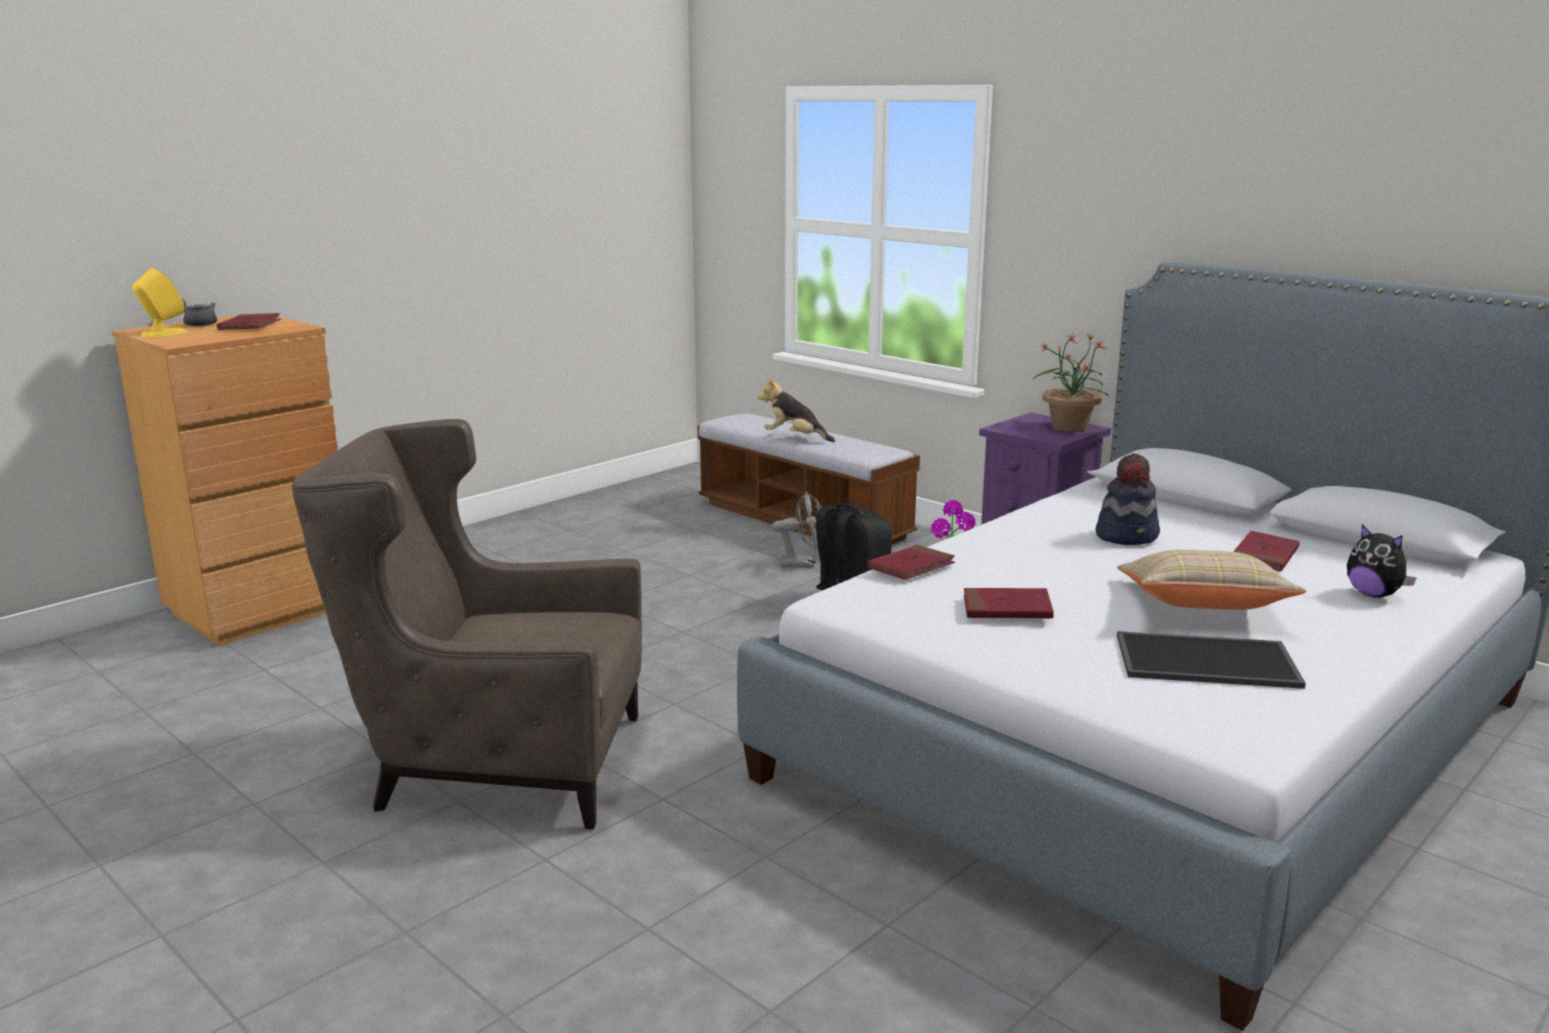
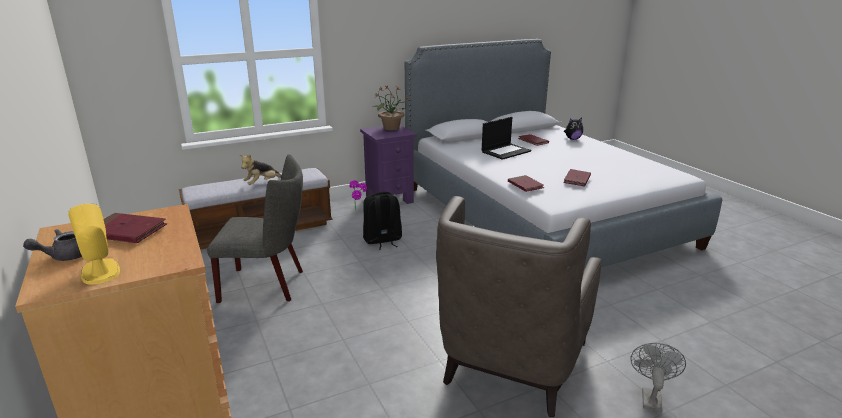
camera: 70 degrees left, 5 degrees up
grey fan [772,492,822,567] -> grey fan moved to [630,343,686,412]
hat [1096,453,1160,545] -> laptop [482,117,531,160]
beige pillow [1117,550,1306,610] -> none
tray [1117,631,1306,689] -> none
none -> grey chair [207,154,303,303]

